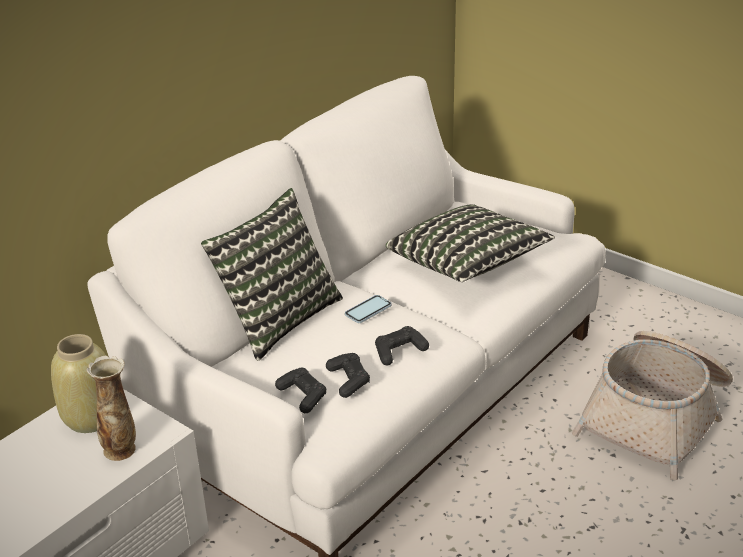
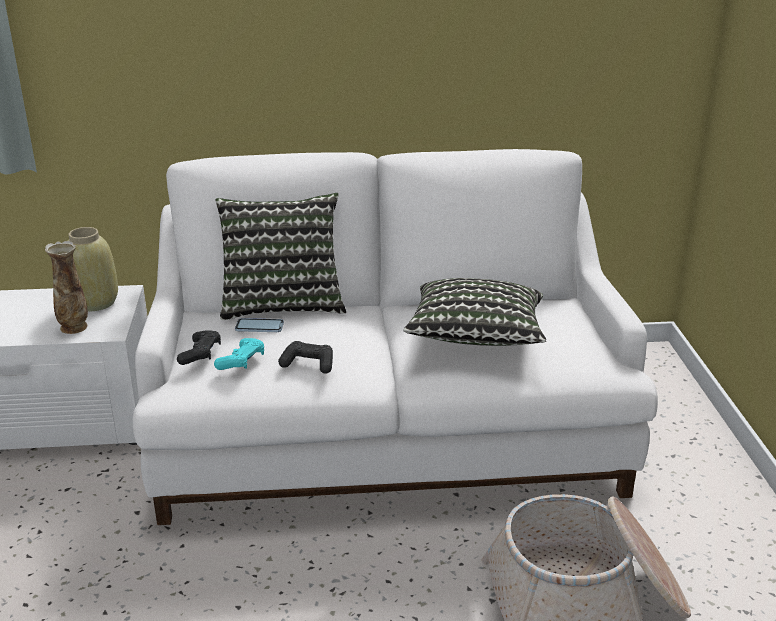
camera: 45 degrees right, 5 degrees down
black game controller [326,353,370,398] -> turquoise game controller [214,338,264,370]
phone [345,295,392,323] -> phone moved to [235,318,284,332]

